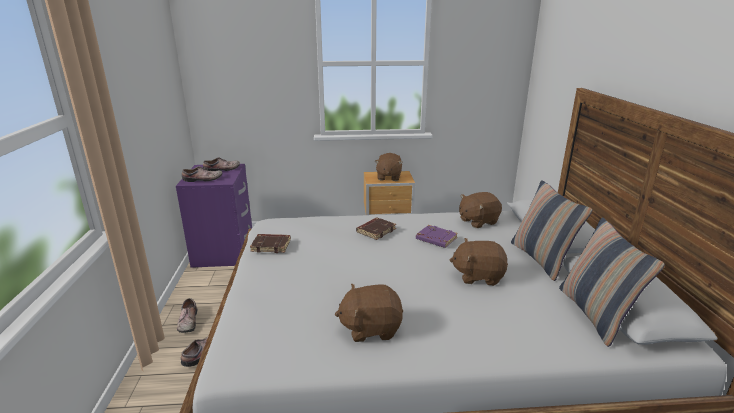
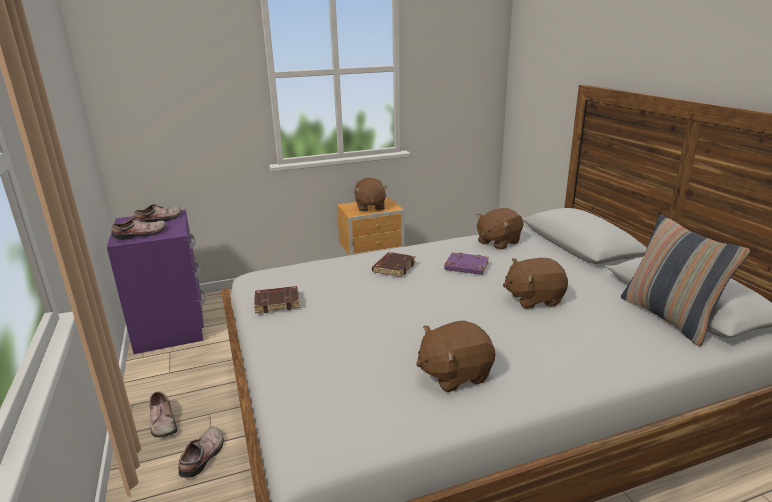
camera: 15 degrees left, 0 degrees up
pillow [511,180,593,281] -> none

